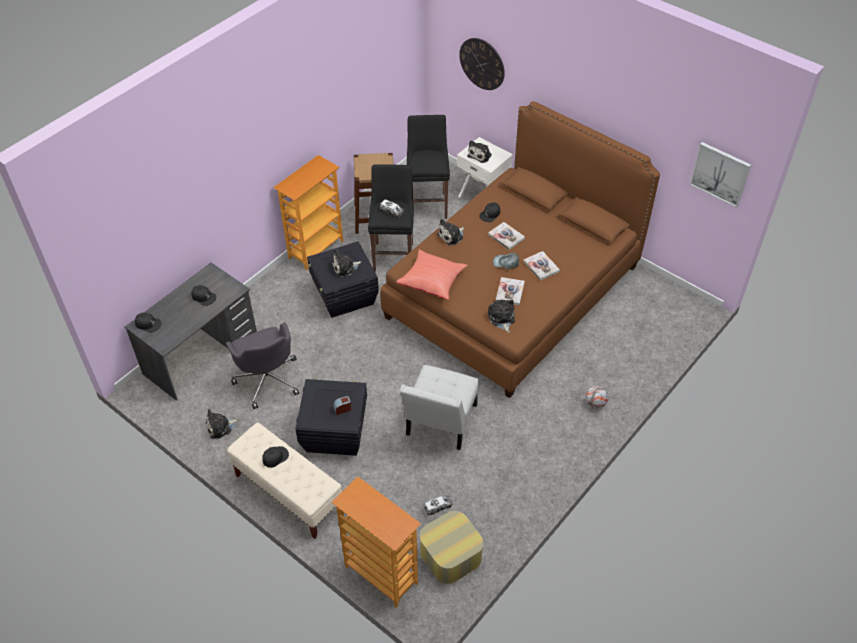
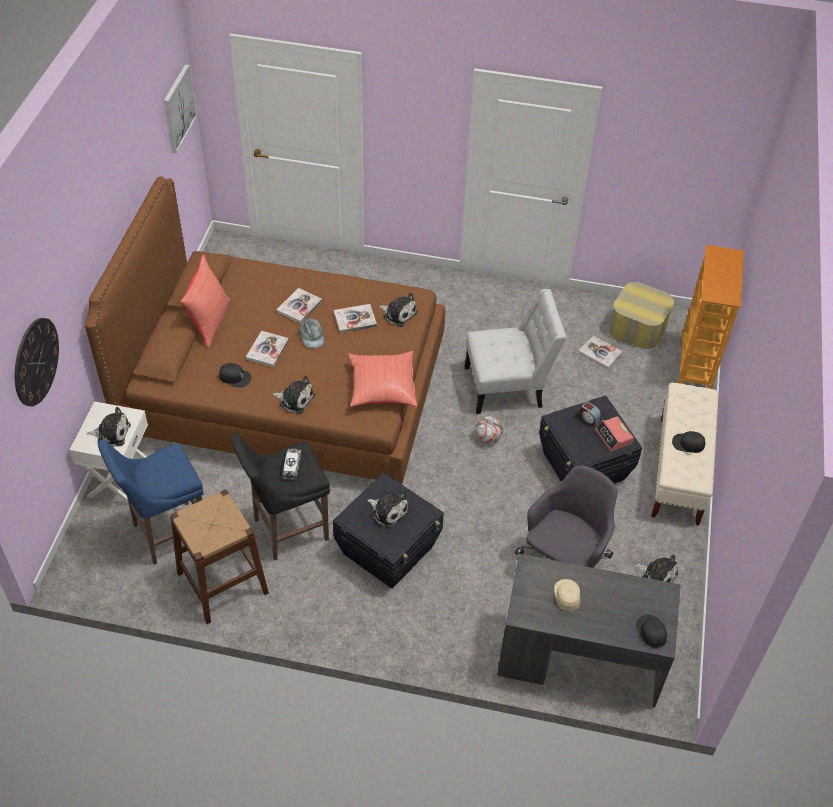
camera: 120 degrees left, 0 degrees up
black cap [191,285,216,306] -> beige cap [554,579,581,611]
bookcase [273,155,343,270] -> none
black stool [407,115,450,219] -> blue stool [98,439,203,565]
toy truck [424,495,453,516] -> book [578,336,623,369]
plush toy [488,299,515,333] -> plush toy turned 105 degrees counterclockwise [379,293,417,327]
football [586,386,609,409] -> football moved to [476,416,503,443]
none -> red pillow [180,255,231,348]
none -> alarm clock [595,416,634,452]

